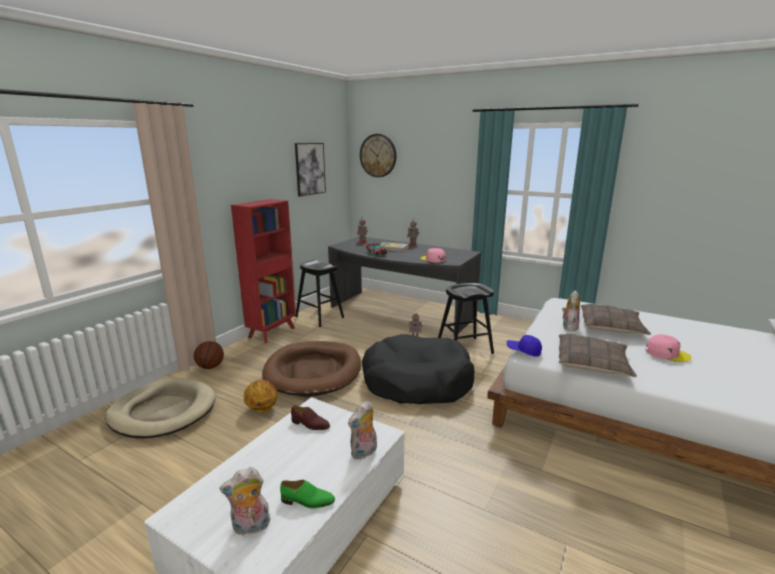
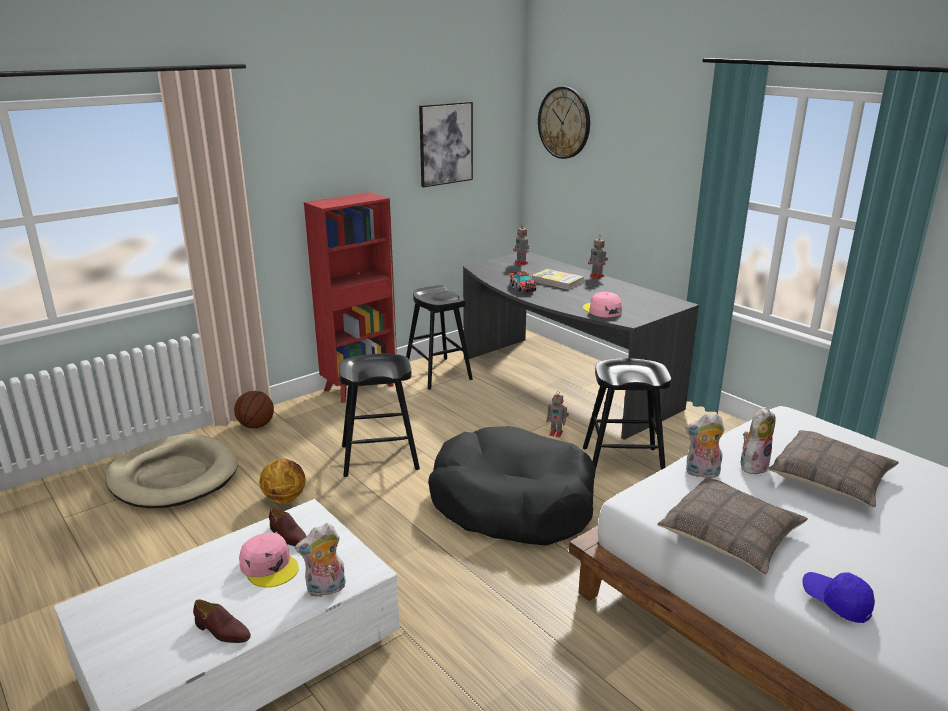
camera: 20 degrees right, 5 degrees up
plush toy [219,467,270,536] -> plush toy moved to [685,414,725,478]
brown dog bed [262,341,361,397] -> black stool [339,354,420,477]
green shoe [280,480,335,509] -> brown shoe [193,599,251,643]
blue cap [506,335,542,357] -> blue cap moved to [802,572,875,623]
pink cap [646,334,691,362] -> pink cap moved to [239,532,299,588]

